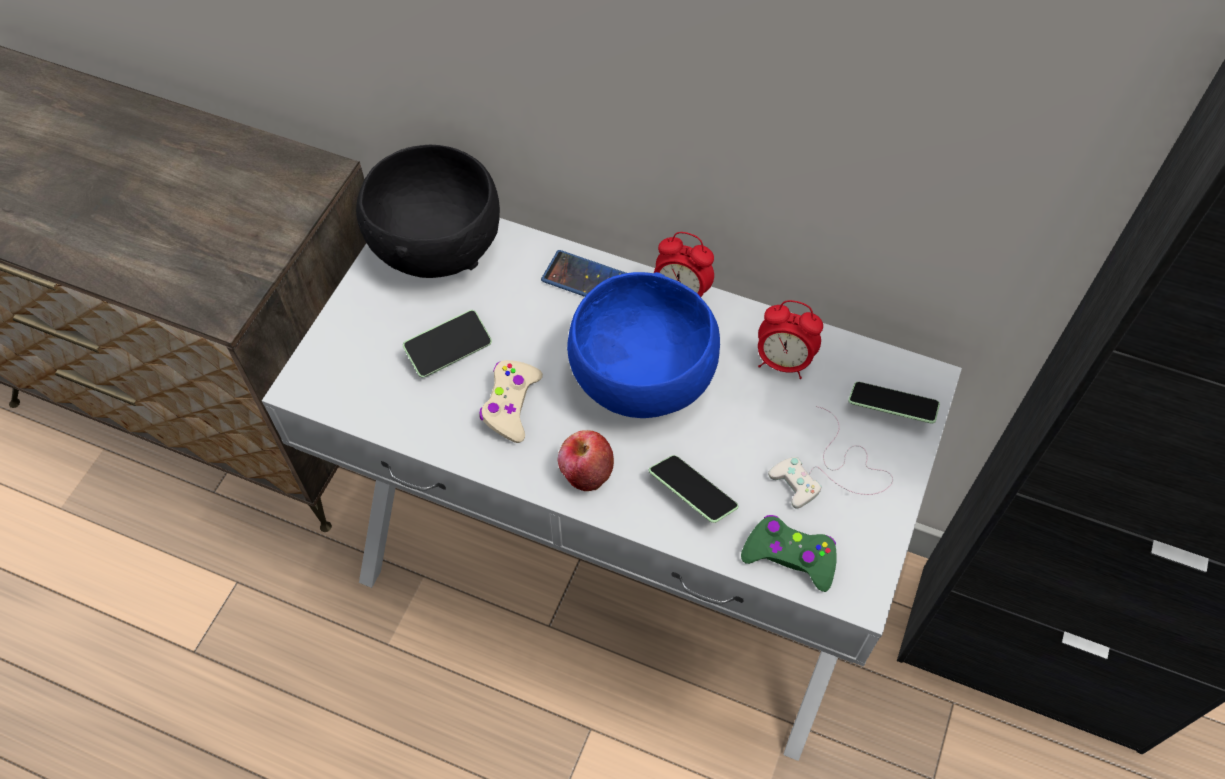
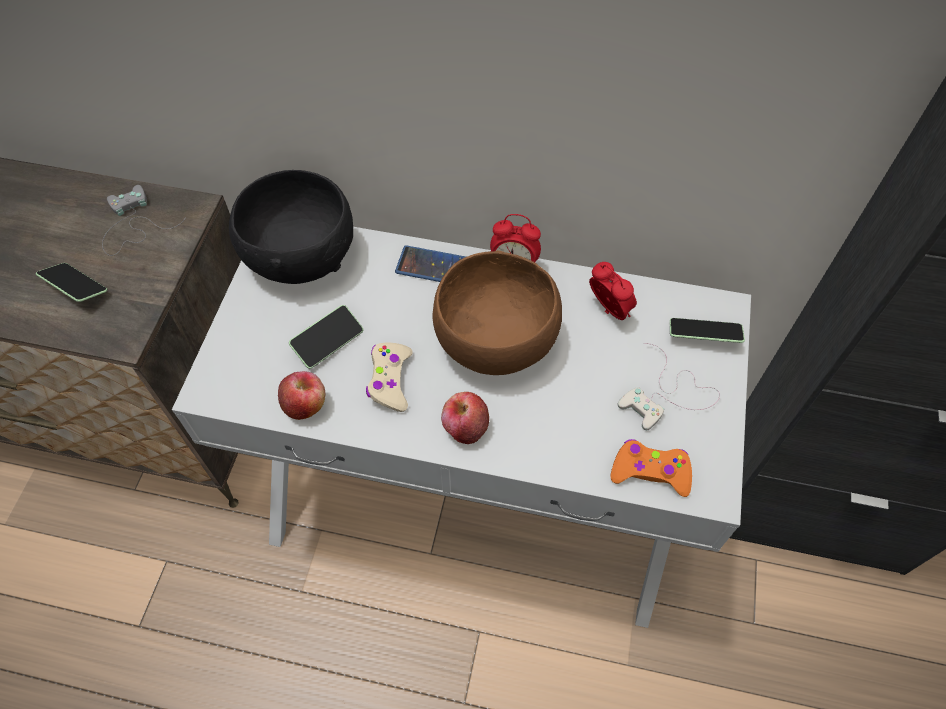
camera: 10 degrees left, 0 degrees up
blue bowl [567,272,720,418] -> brown bowl [433,250,562,375]
phone [649,455,739,523] -> phone moved to [36,263,107,302]
green game controller [741,515,837,592] -> orange game controller [611,439,692,497]
alarm clock [758,300,823,379] -> alarm clock turned 135 degrees counterclockwise [589,262,637,320]
none -> grey game controller [102,185,186,256]
none -> apple [278,371,325,420]

